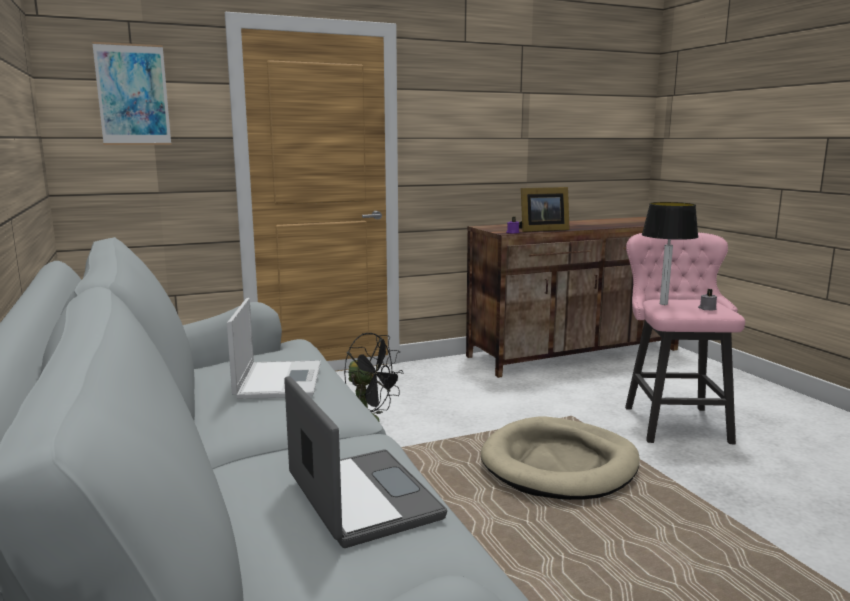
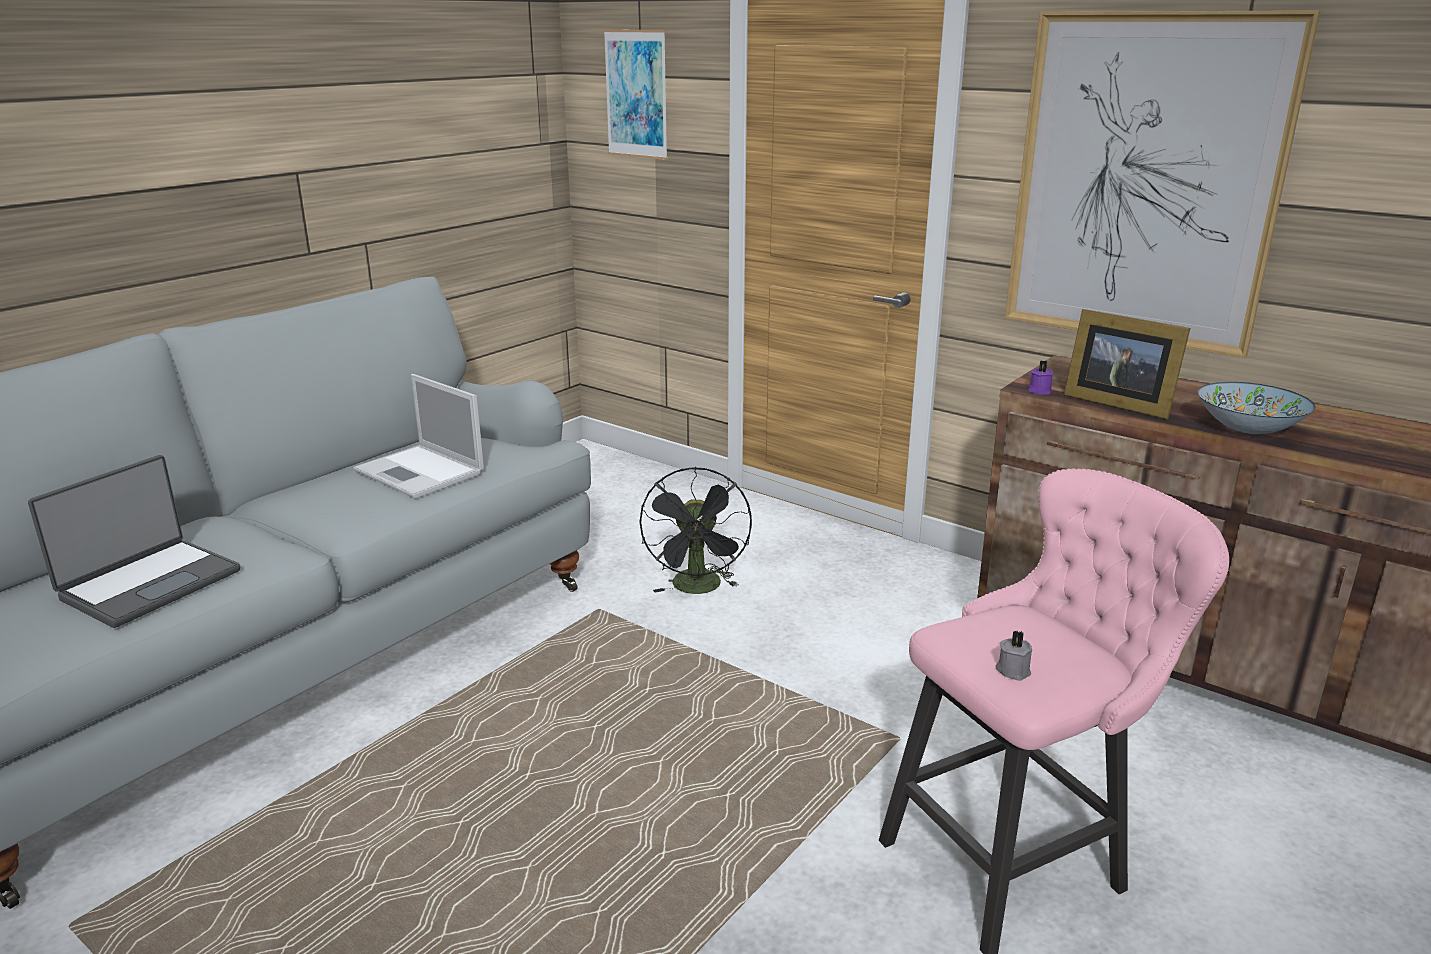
camera: 60 degrees right, 10 degrees up
laptop [227,298,321,399] -> laptop turned 75 degrees clockwise [353,374,484,499]
beige dog bed [481,416,640,500] -> none
table lamp [642,202,699,305] -> none
none -> picture [1005,10,1321,358]
none -> bowl [1198,382,1315,434]

